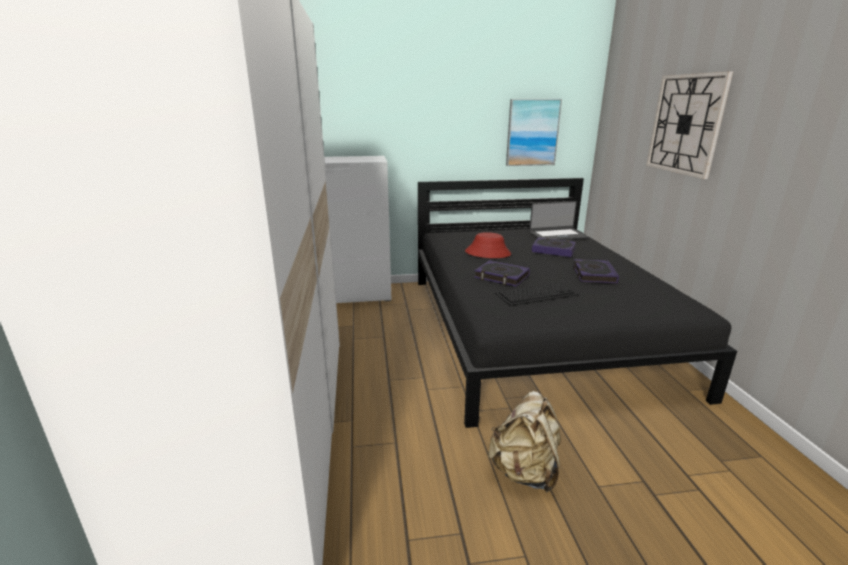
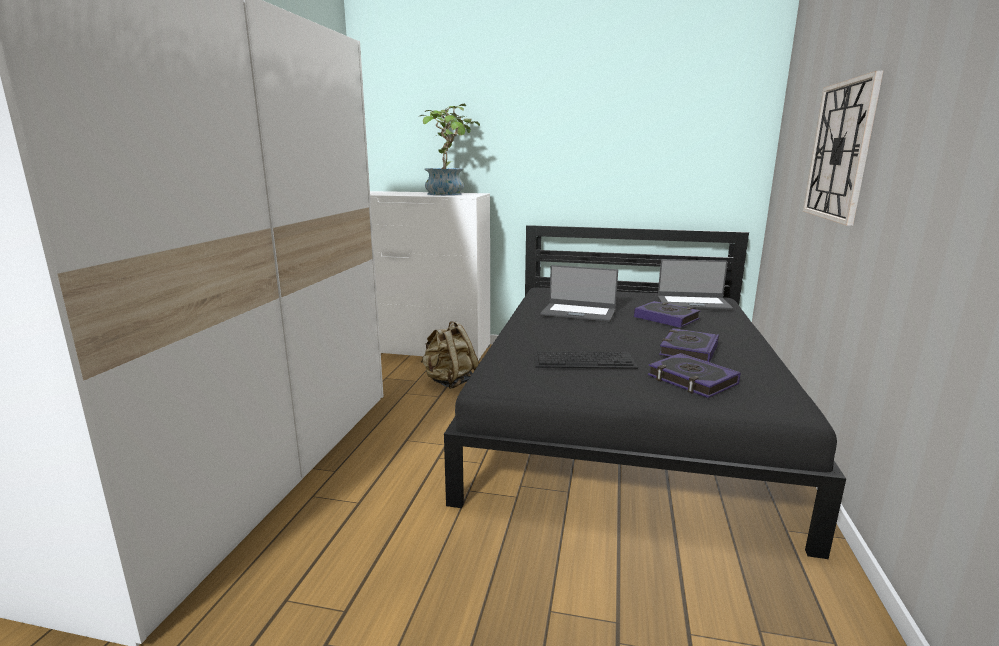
camera: 20 degrees right, 5 degrees down
red hat [465,232,511,258] -> laptop [540,265,618,322]
book [474,260,530,287] -> book moved to [648,353,741,398]
beige backpack [488,391,561,493] -> beige backpack moved to [420,321,479,389]
picture [506,99,562,166] -> none
none -> potted plant [418,104,480,195]

